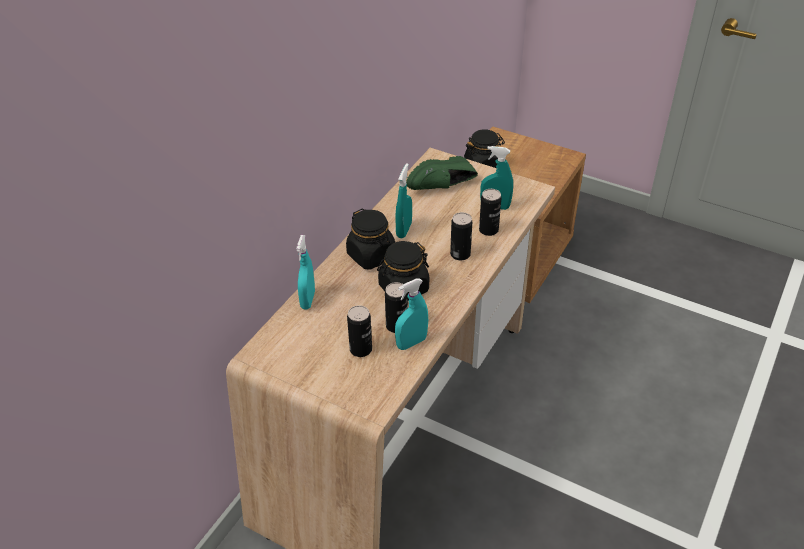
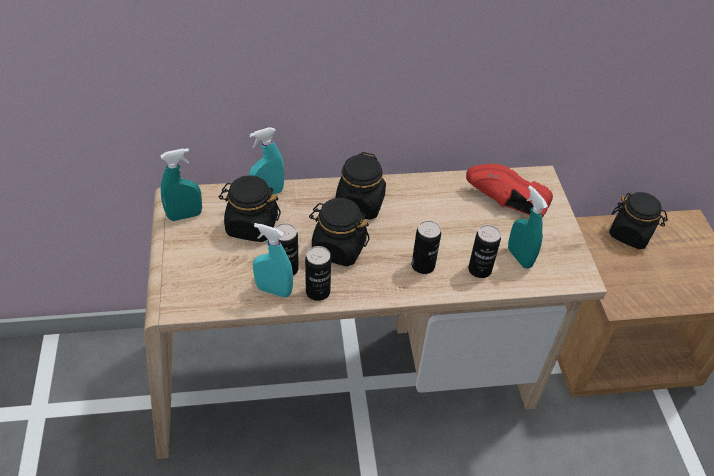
camera: 50 degrees right, 5 degrees up
can [347,305,372,357] -> can moved to [305,246,331,301]
turquoise spray bottle [395,163,412,238] -> turquoise spray bottle moved to [161,148,202,221]
green shoe [406,156,478,190] -> red shoe [466,164,553,217]
none -> black jar [219,175,281,242]

